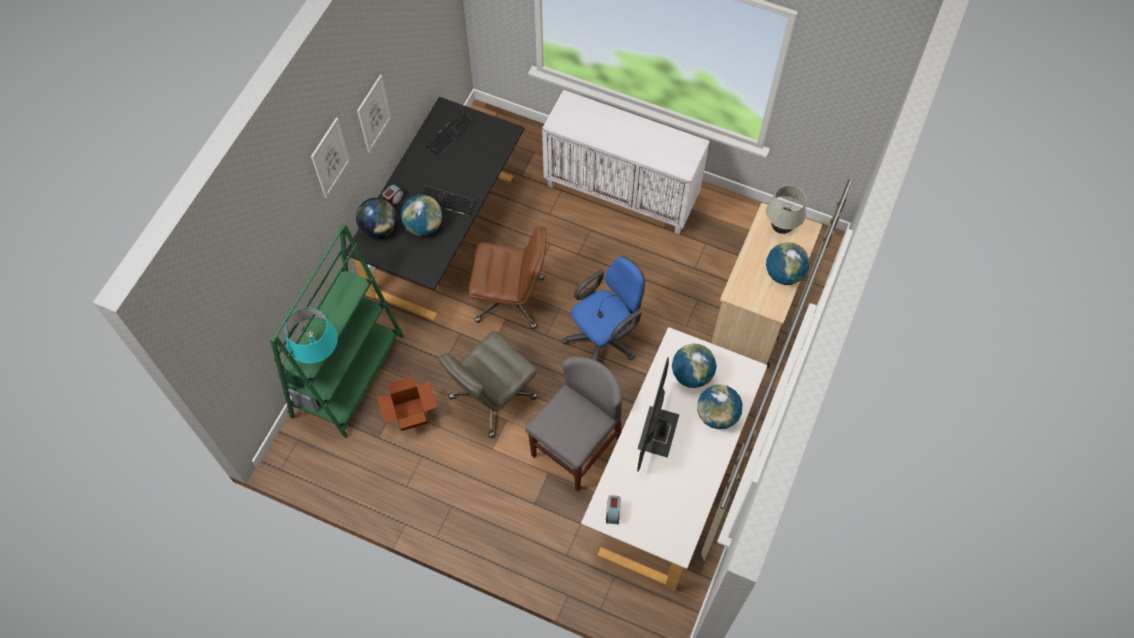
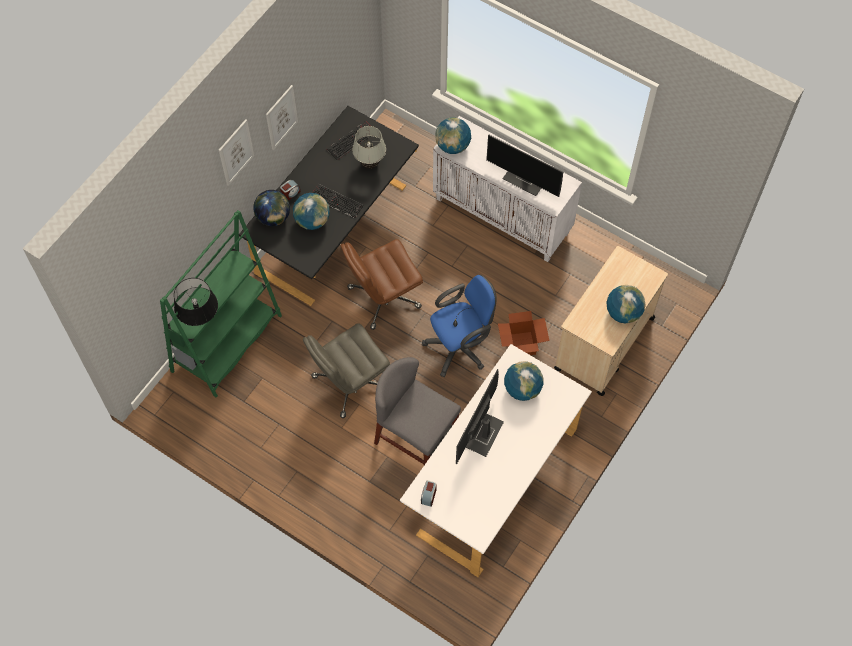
camera: 10 degrees right, 0 degrees up
turquoise table lamp [284,308,338,363] -> black table lamp [174,278,218,326]
cardboard box [377,376,437,431] -> cardboard box moved to [498,311,549,355]
brown office chair [468,226,547,329] -> brown office chair turned 135 degrees clockwise [341,239,423,330]
grey chair [525,356,622,491] -> grey chair turned 105 degrees counterclockwise [374,357,461,465]
globe [698,384,742,429] -> globe moved to [435,118,471,154]
white table lamp [766,185,806,234] -> white table lamp moved to [352,126,386,169]
none -> monitor [486,135,563,197]

